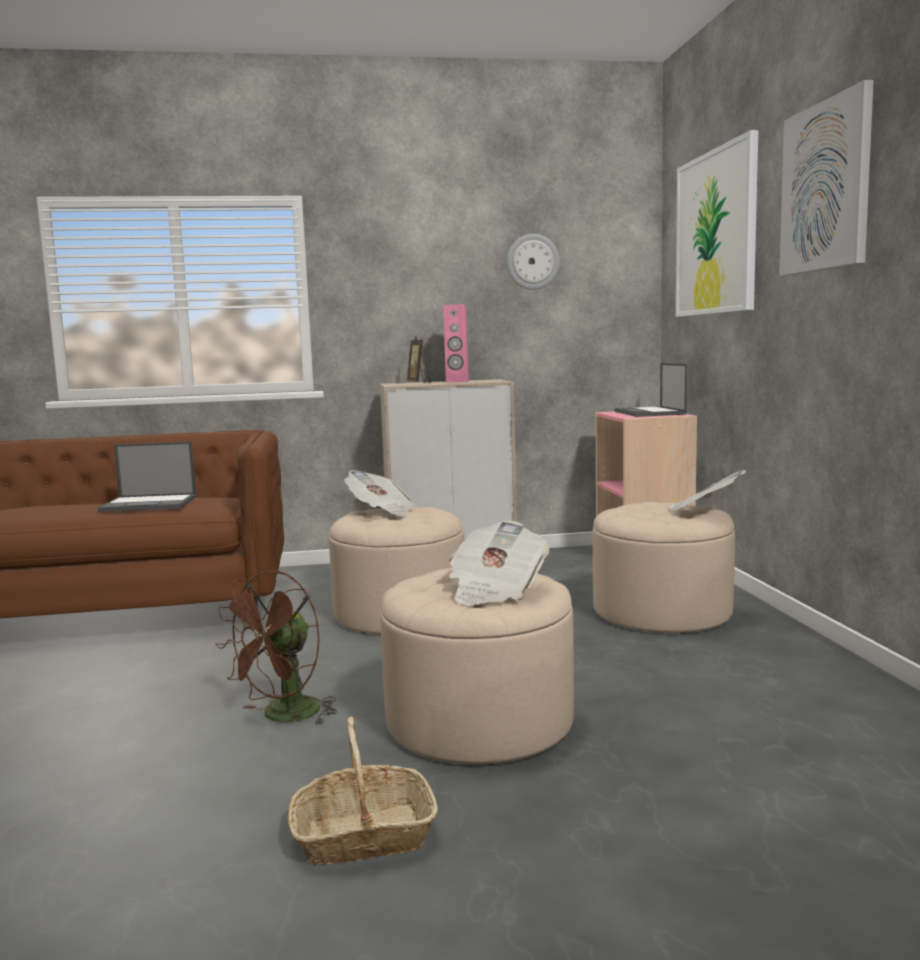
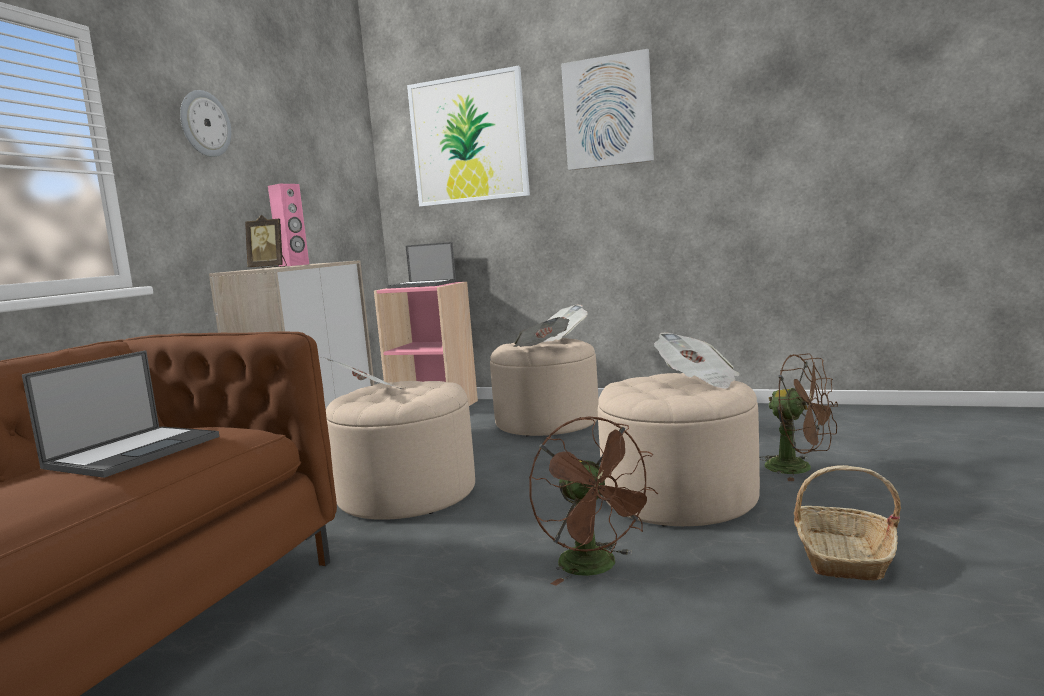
camera: 60 degrees left, 0 degrees up
wall clock [507,234,560,290] -> wall clock moved to [180,90,231,157]
none -> newspaper [513,317,570,347]
none -> brown fan [759,354,838,481]

